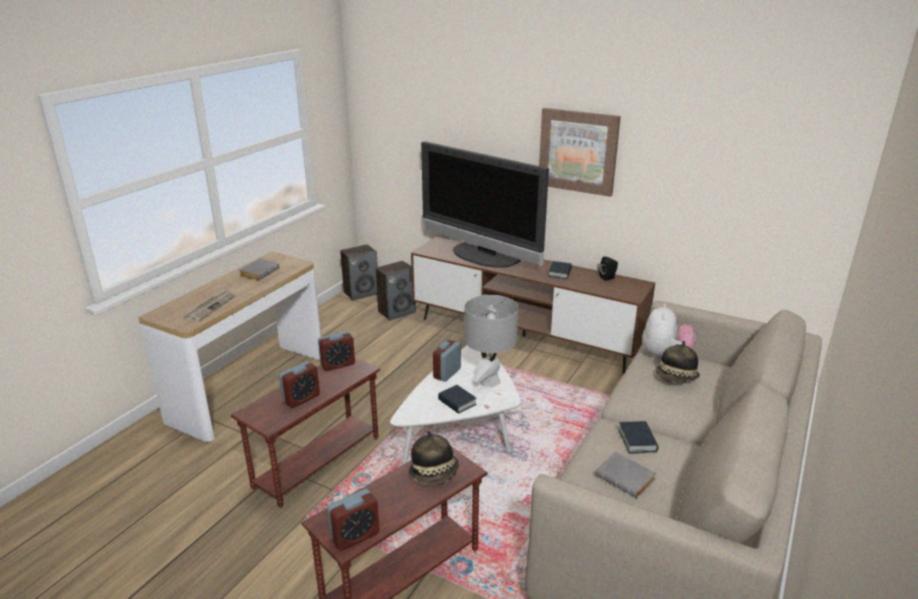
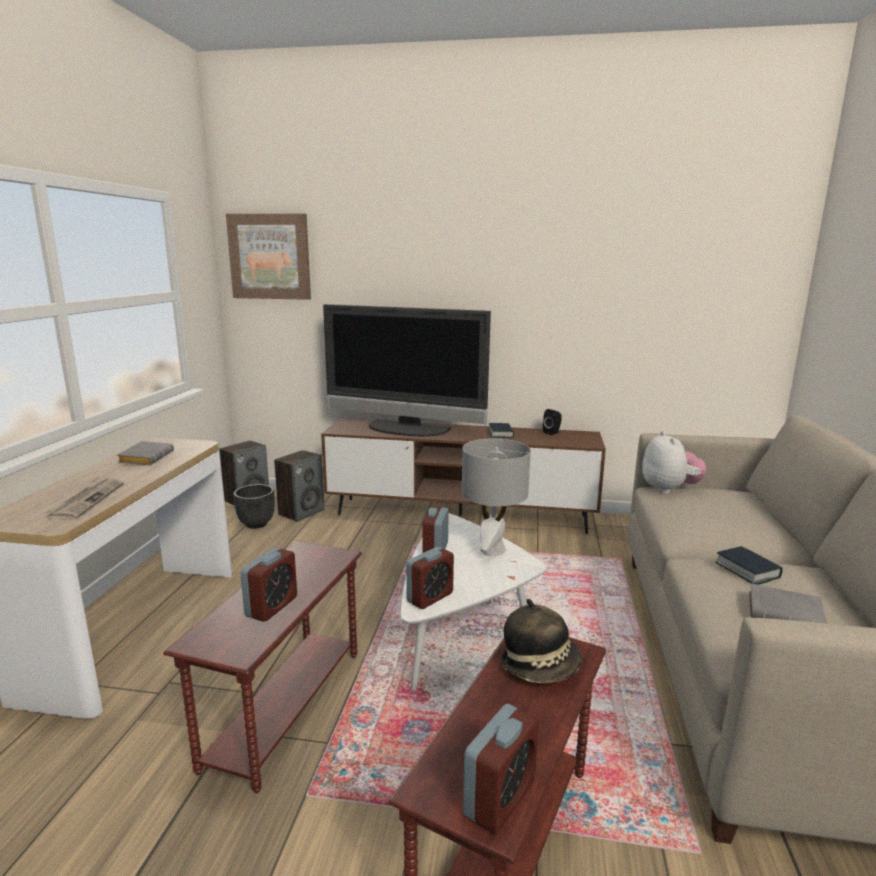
camera: 20 degrees left, 10 degrees down
alarm clock [318,331,355,371] -> alarm clock moved to [406,547,454,609]
book [438,385,477,414] -> none
picture [539,108,621,197] -> picture moved to [226,214,311,300]
hat [655,341,700,383] -> none
none -> black planter [233,484,275,529]

